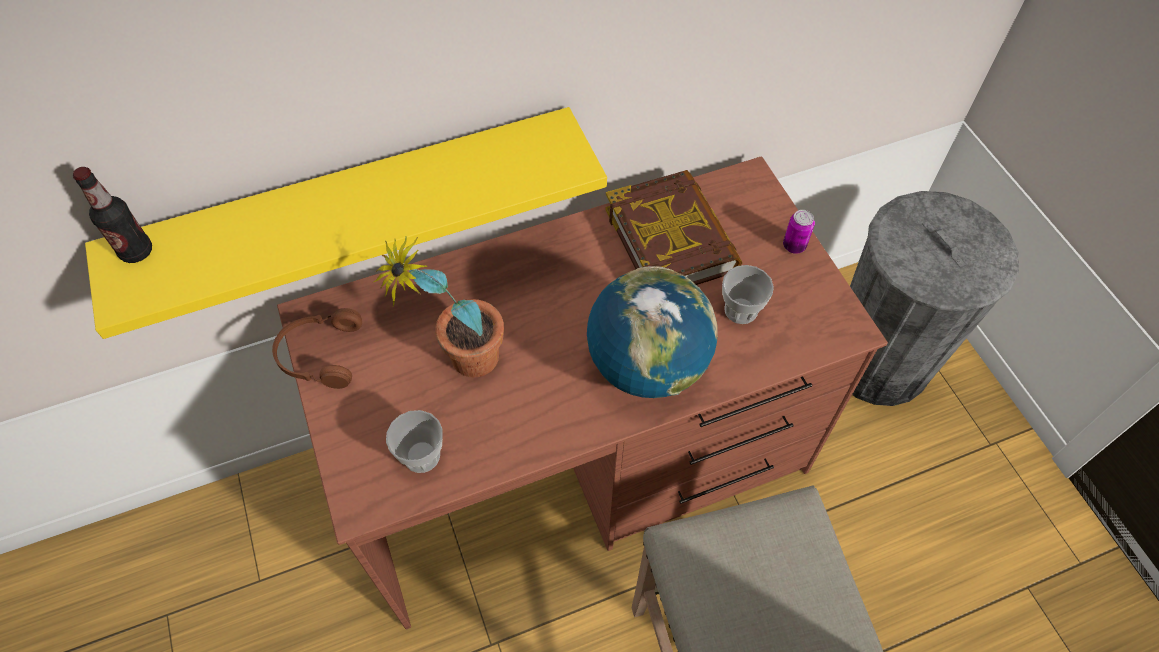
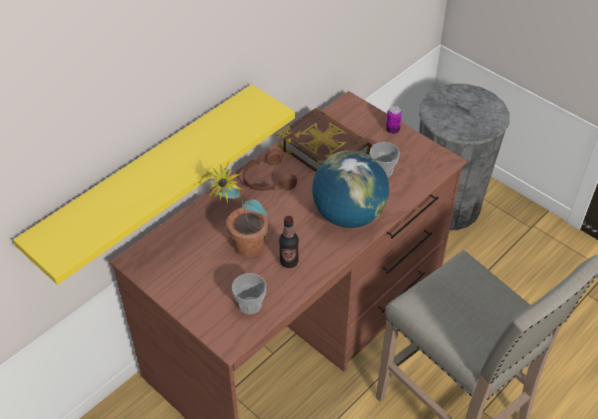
camera: 25 degrees left, 10 degrees down
bottle [73,167,152,263] -> bottle moved to [279,216,299,268]
brown headphones [272,308,362,389] -> brown headphones moved to [243,149,297,191]

